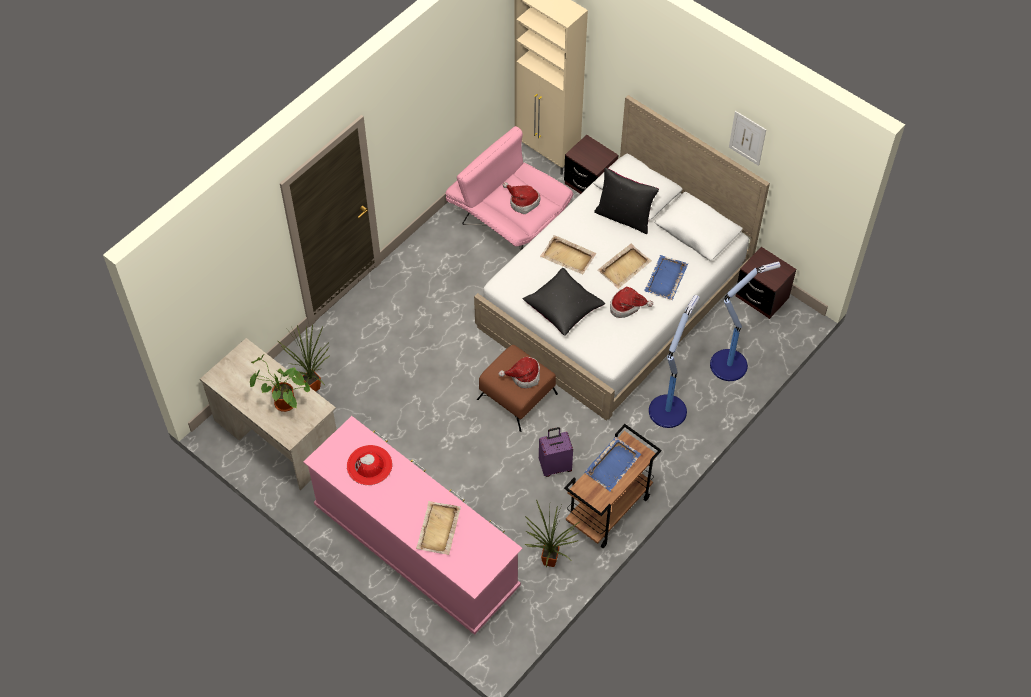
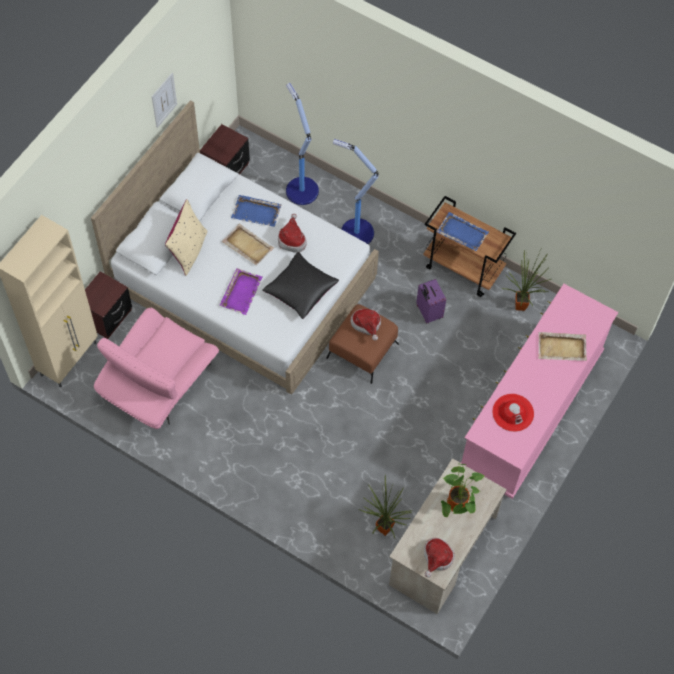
camera: 100 degrees left, 5 degrees up
hat [503,182,541,215] -> hat moved to [424,538,455,578]
beige tray [540,235,597,274] -> purple tray [220,268,263,315]
black pillow [594,168,659,234] -> beige pillow [165,199,207,276]

